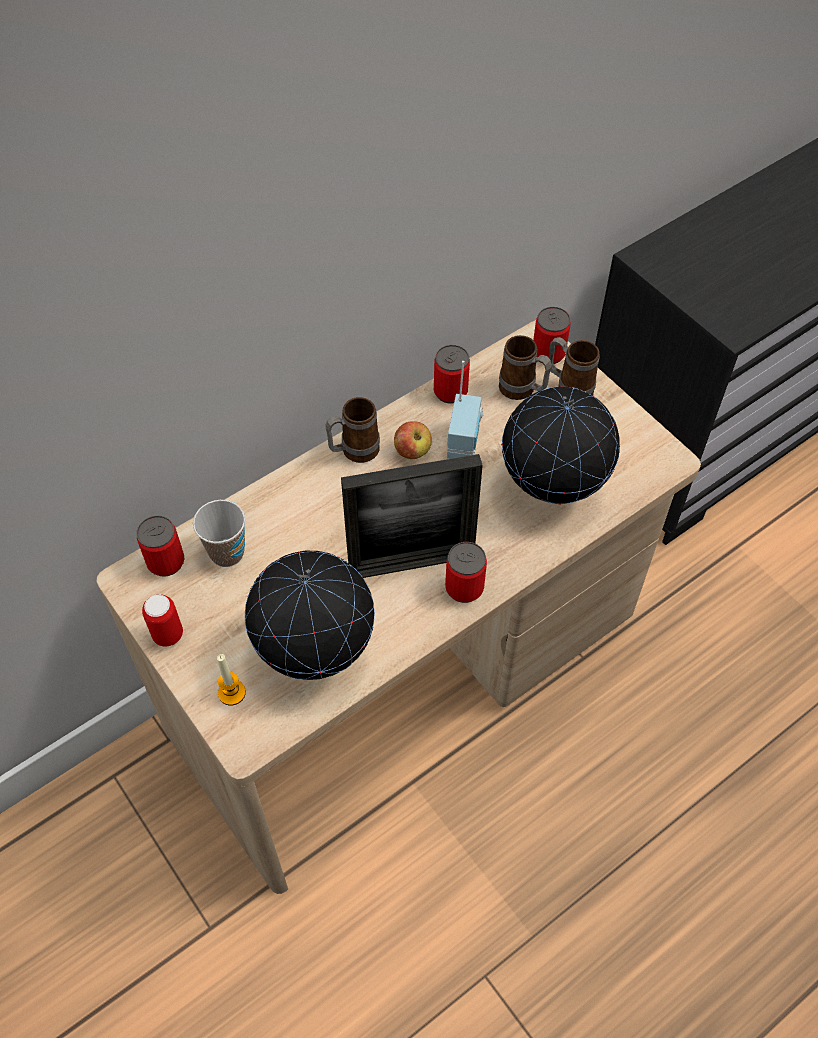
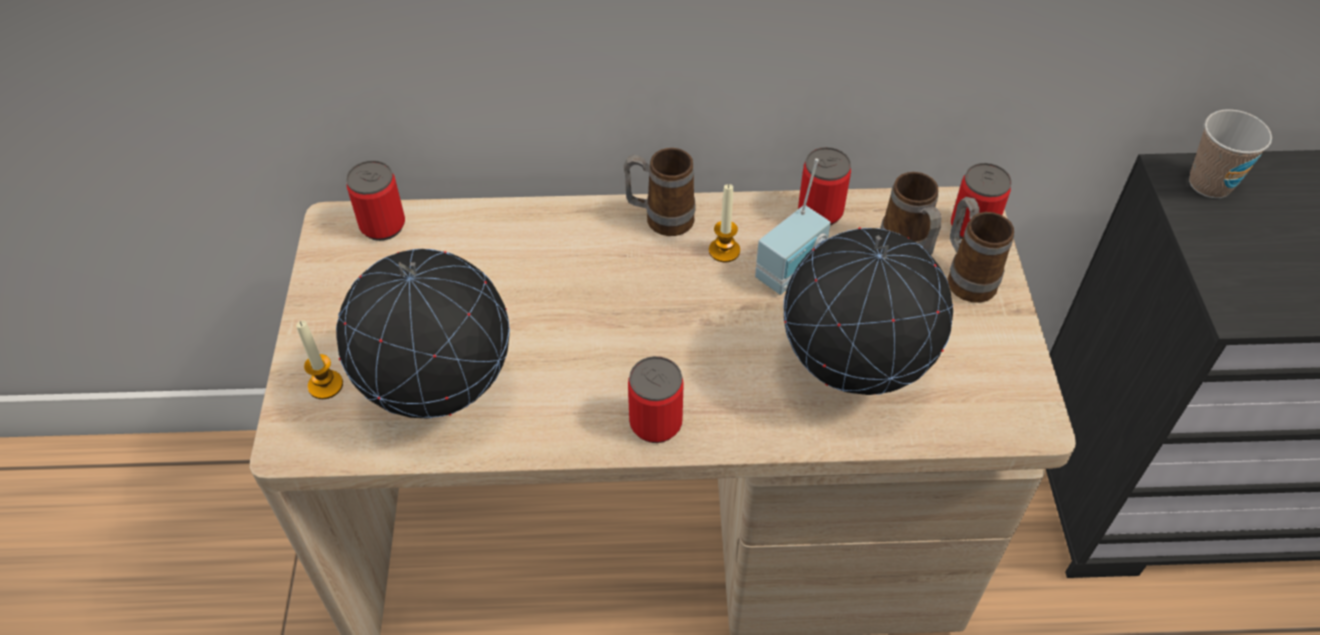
camera: 35 degrees right, 5 degrees down
can [142,594,183,647] -> none
cup [193,500,245,567] -> cup moved to [1189,109,1272,198]
picture frame [341,454,483,578] -> none
apple [394,421,432,459] -> candle [709,184,740,262]

